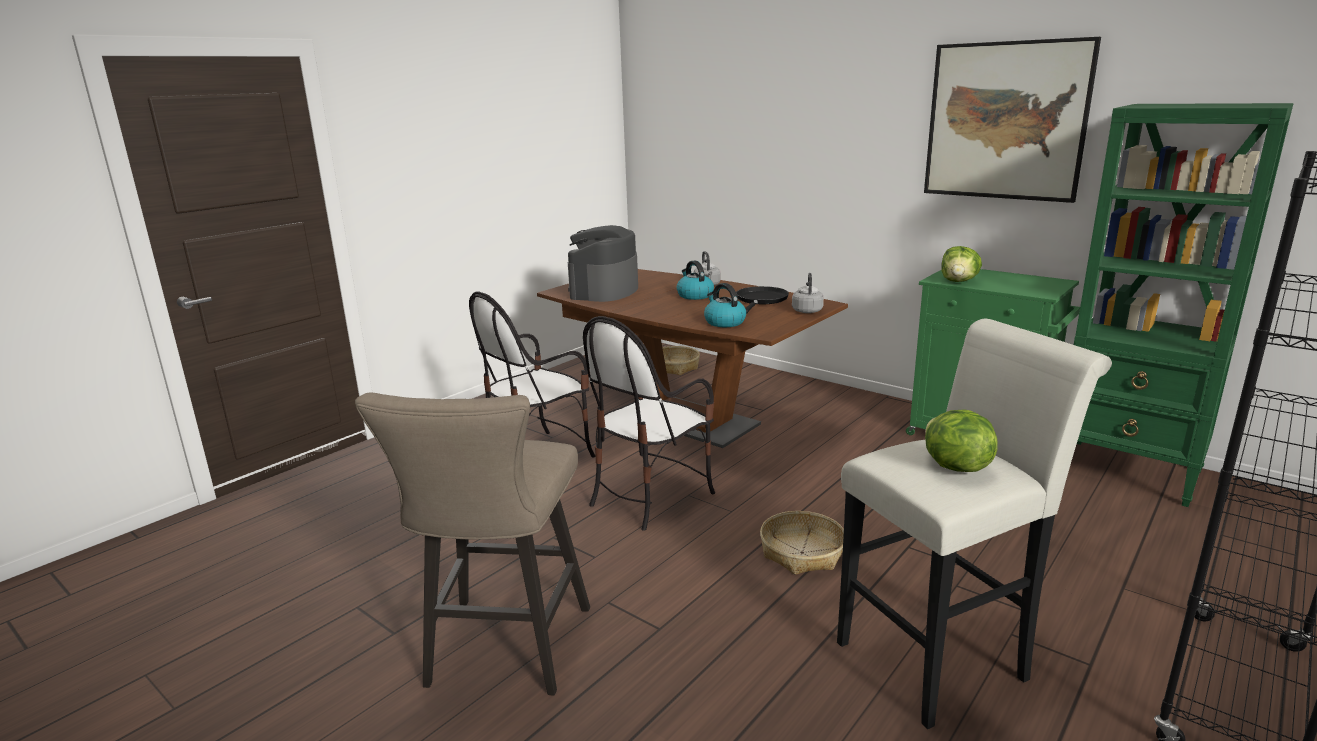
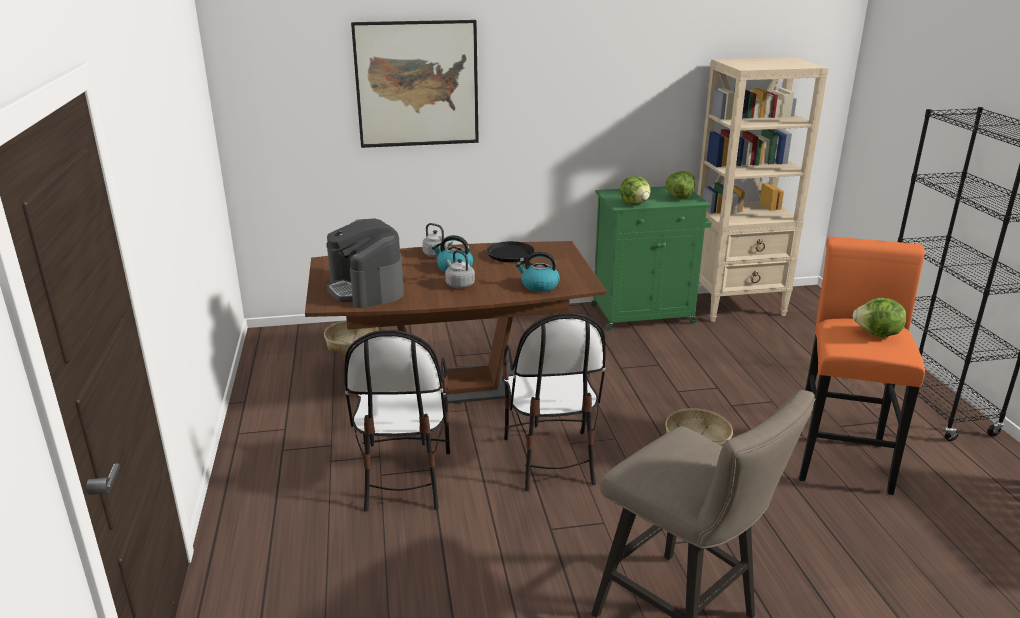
camera: 50 degrees left, 5 degrees up
grey kettle [792,273,824,313] -> grey kettle moved to [445,250,475,288]
white stool [837,319,1112,729] -> orange stool [799,237,925,495]
picture [924,37,1101,203] -> picture moved to [351,20,479,148]
green bookcase [1074,103,1294,507] -> beige bookcase [698,57,829,322]
none -> lettuce [666,171,695,199]

